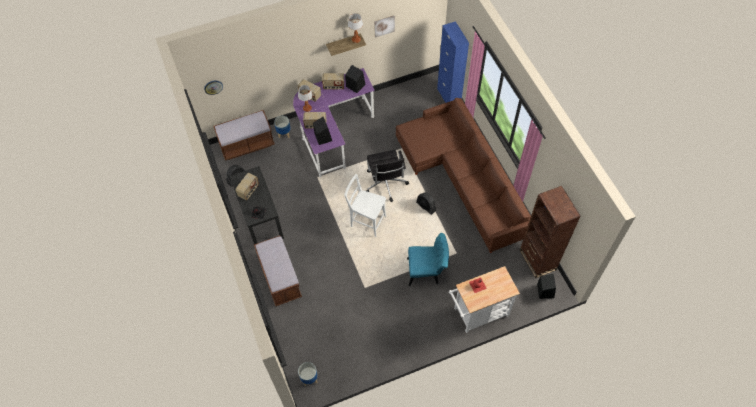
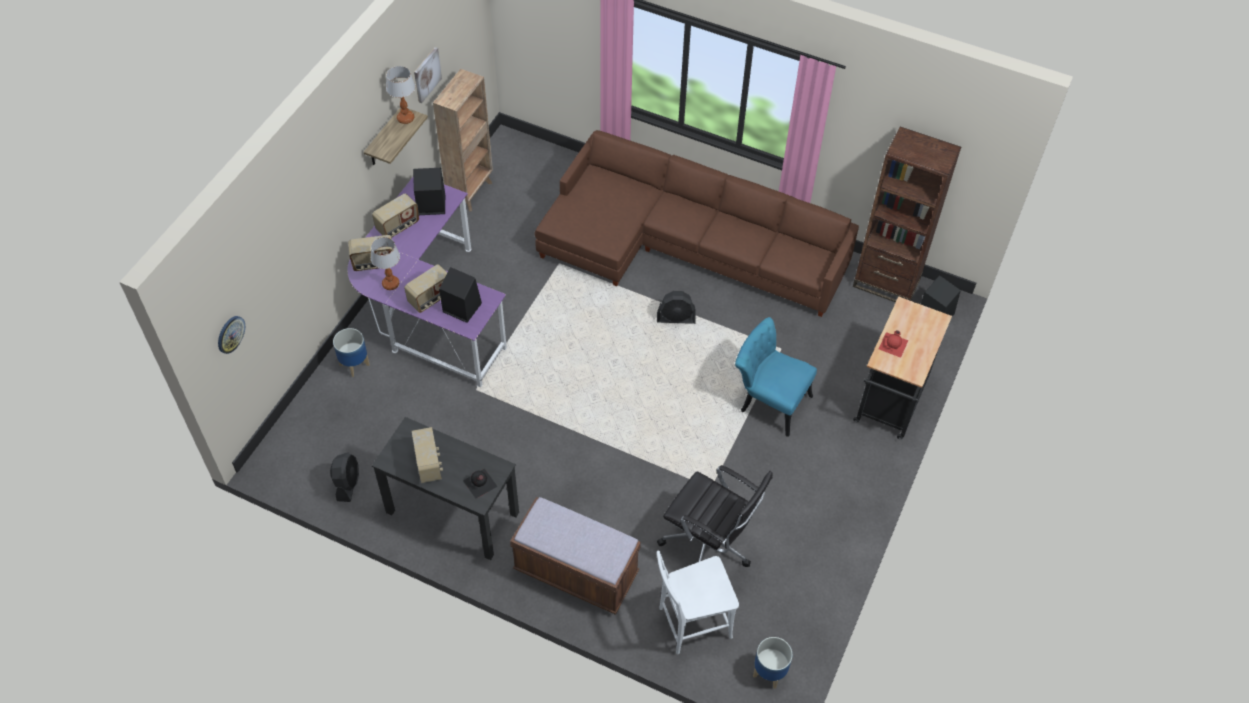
camera: 45 degrees left, 5 degrees down
brown bench [213,110,275,161] -> none
white chair [344,174,386,237] -> white chair moved to [657,551,739,655]
black office chair [366,150,409,202] -> black office chair moved to [657,465,773,567]
turquoise chair [407,233,449,286] -> turquoise chair turned 105 degrees counterclockwise [735,317,817,437]
blue cabinet [437,21,469,103] -> none
white cart [449,266,520,333] -> black cart [853,296,952,440]
none -> brown bookcase [433,69,493,212]

